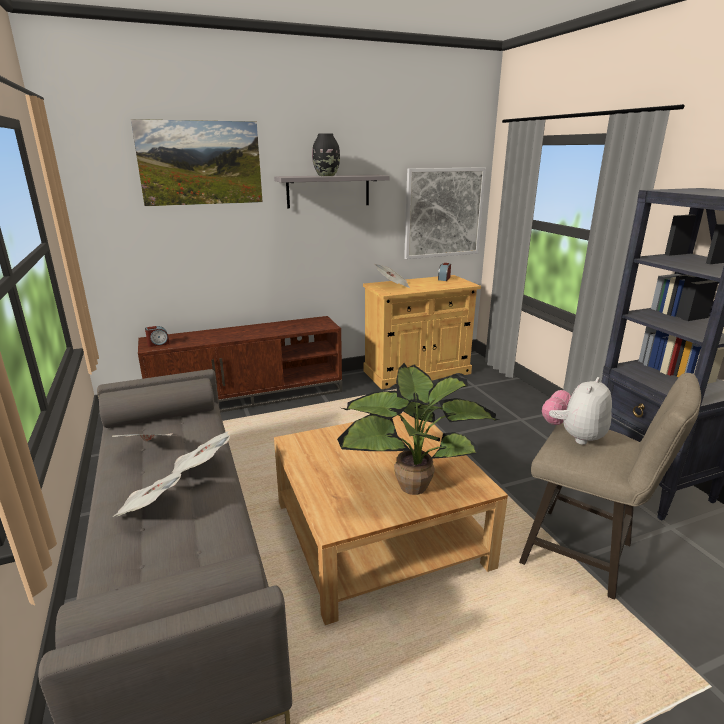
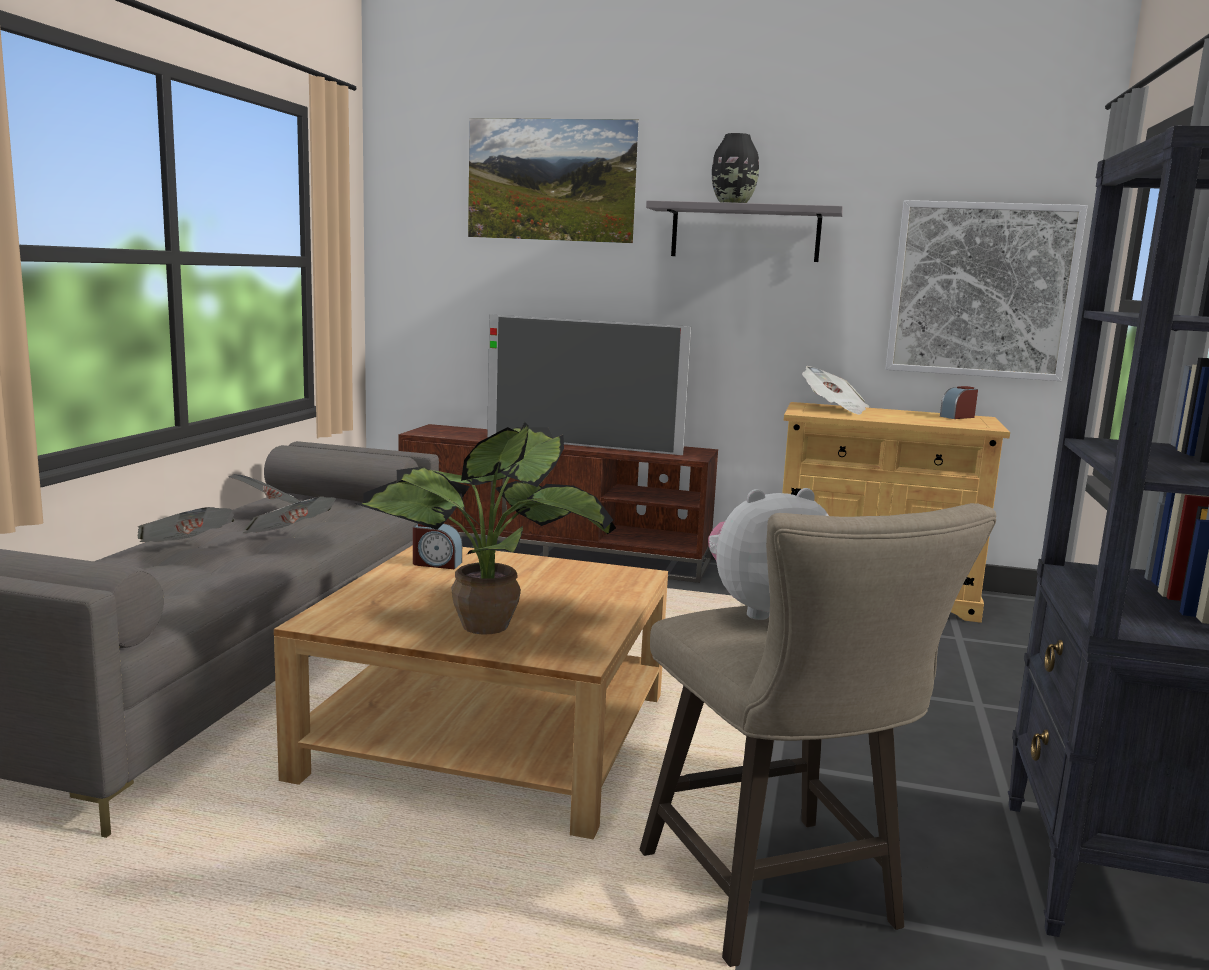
camera: 35 degrees right, 10 degrees down
alarm clock [145,326,169,347] -> alarm clock moved to [413,523,462,569]
none -> television [487,315,691,455]

